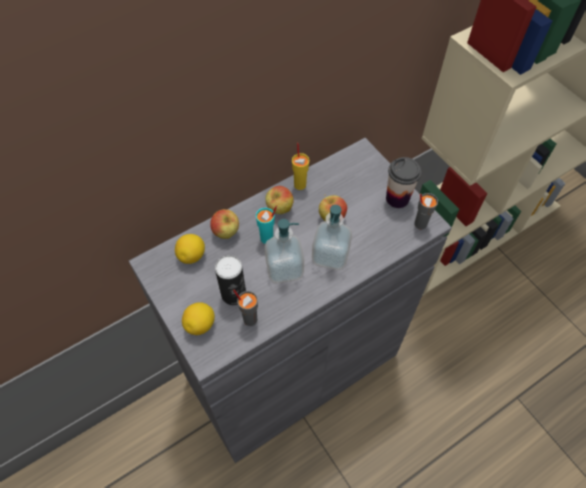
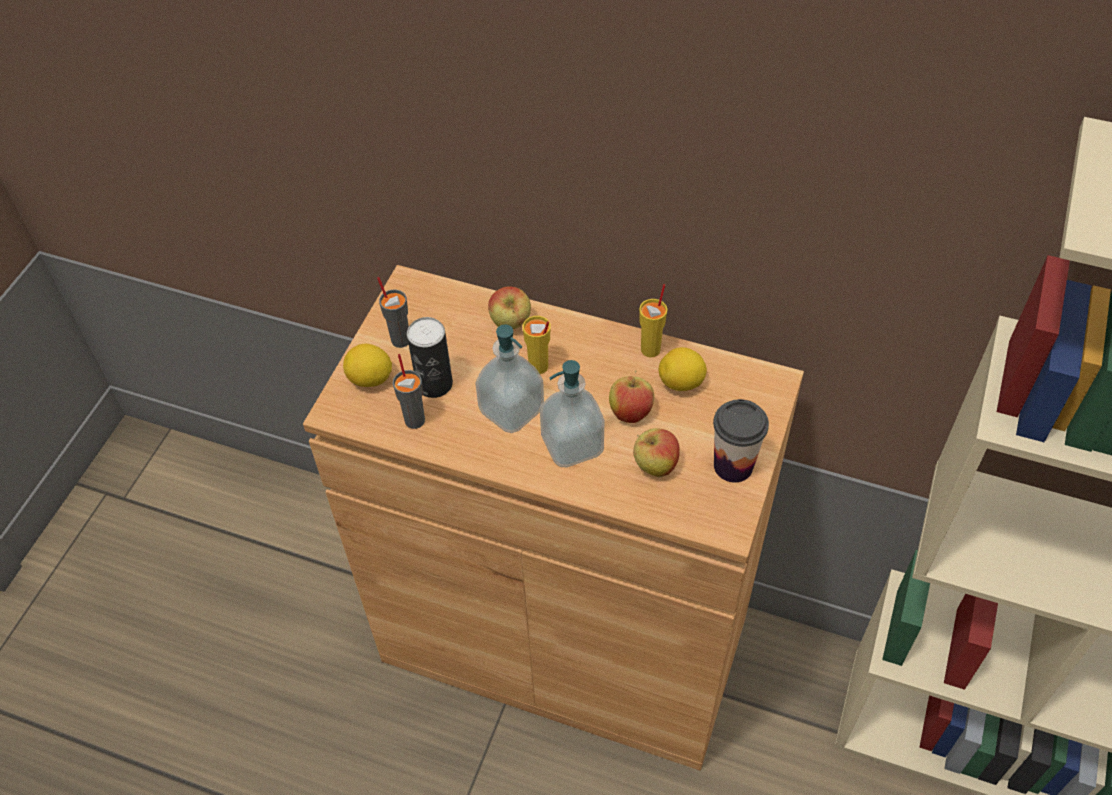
camera: 55 degrees right, 5 degrees down
grey cabinet [129,138,452,463] -> brown cabinet [303,265,804,770]
lemon [175,234,205,264] -> lemon moved to [659,347,707,391]
turquoise cup [256,205,277,244] -> yellow cup [523,316,551,374]
apple [265,186,294,214] -> apple moved to [633,428,680,477]
grey cup [414,193,438,230] -> grey cup moved to [377,277,409,348]

